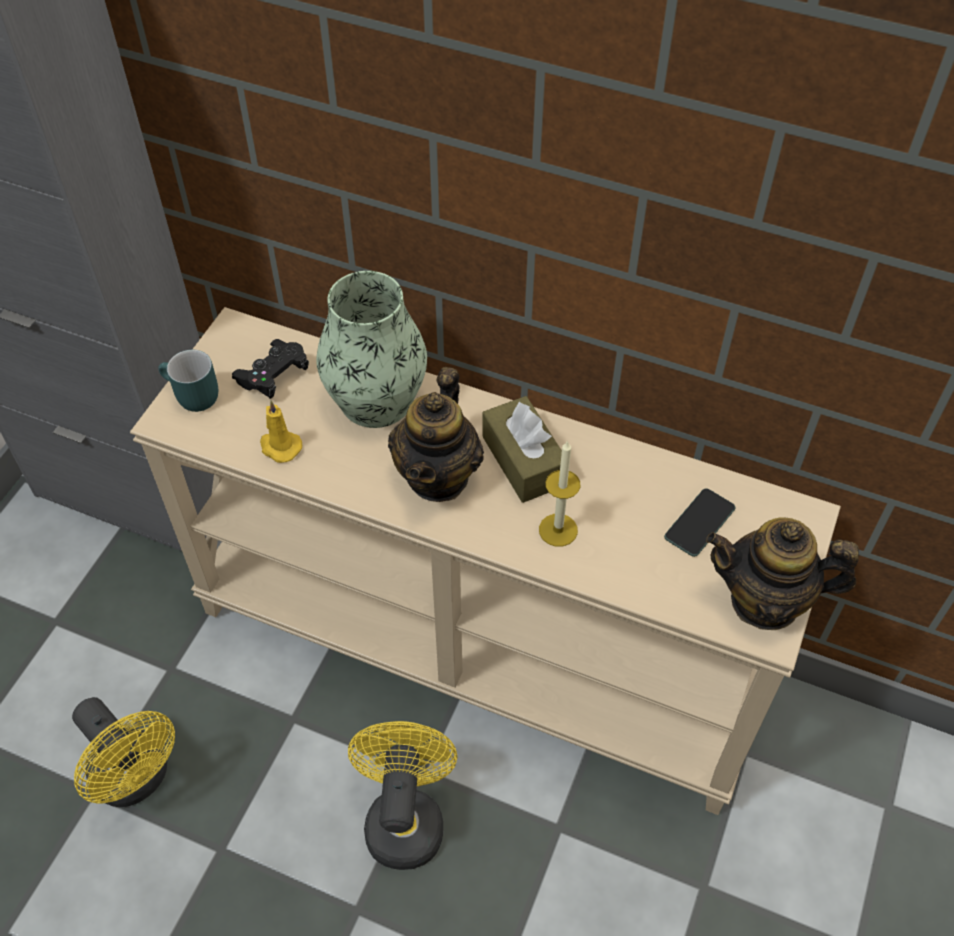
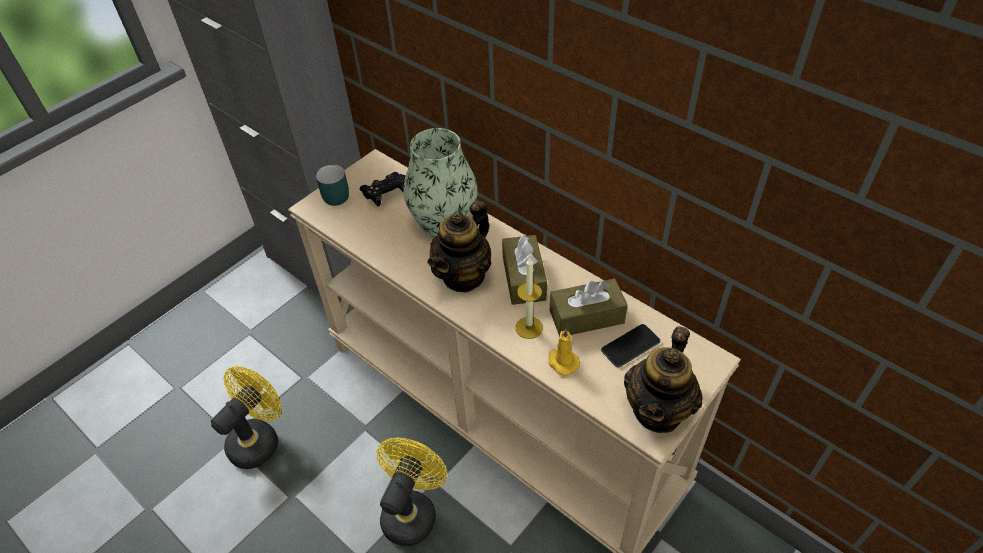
camera: 20 degrees right, 5 degrees down
yellow fan [72,697,175,807] -> yellow fan turned 120 degrees counterclockwise [211,366,282,469]
yellow candle [260,401,302,463] -> yellow candle moved to [548,328,580,376]
teapot [706,517,859,630] -> teapot turned 90 degrees counterclockwise [624,326,703,433]
none -> brown tissue box [550,279,628,337]

